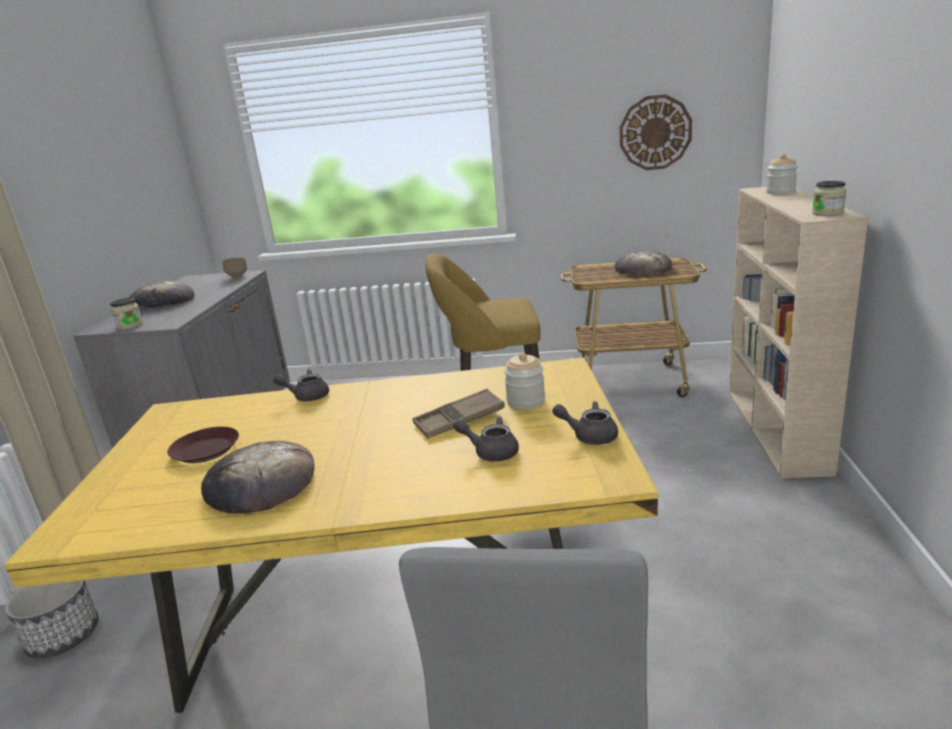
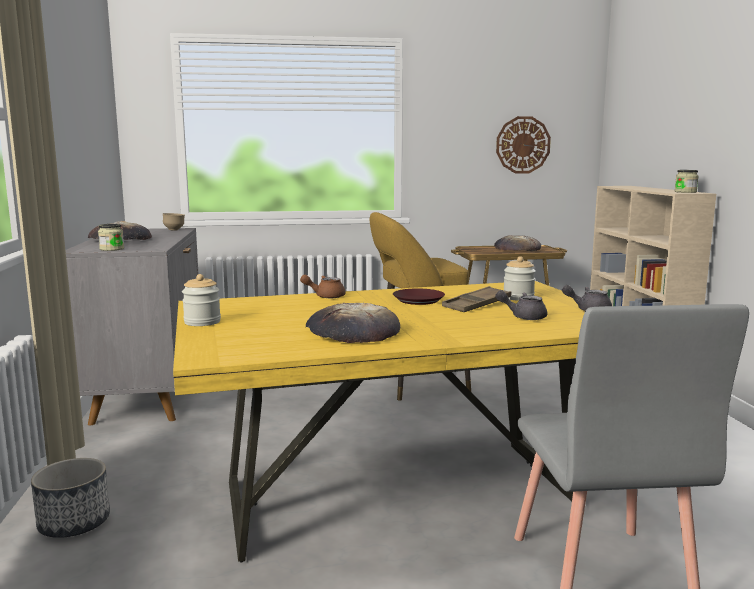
camera: 15 degrees left, 10 degrees down
brown plate [167,427,239,463] -> brown plate moved to [393,289,445,305]
grey teapot [273,369,329,402] -> brown teapot [300,275,346,298]
jar [766,154,798,195] -> jar moved to [182,274,221,326]

